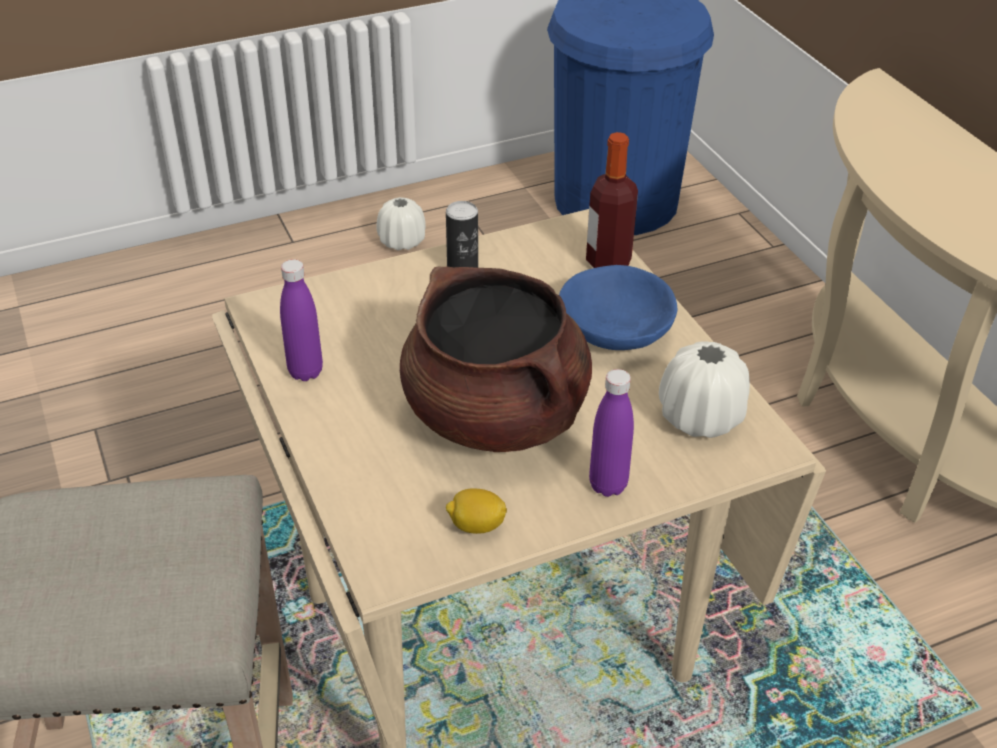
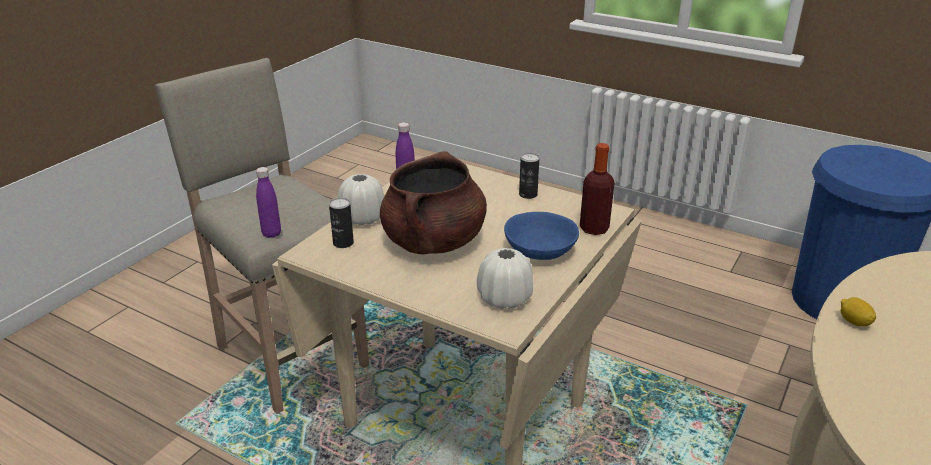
camera: 55 degrees right, 10 degrees down
white vase [376,197,426,251] -> white vase moved to [337,174,384,226]
lemon [446,489,507,534] -> lemon moved to [841,297,876,327]
purple bottle [589,369,634,497] -> purple bottle moved to [256,167,281,238]
none -> can [329,198,354,248]

